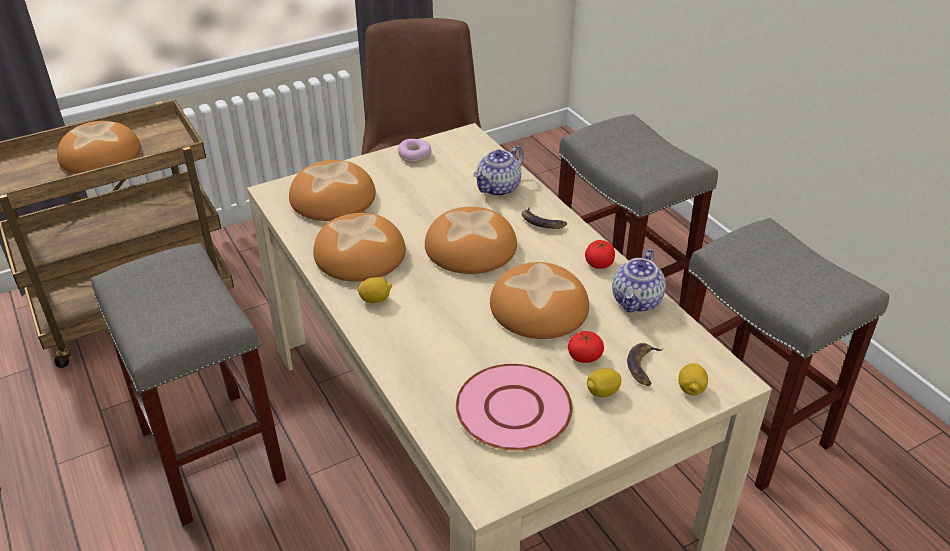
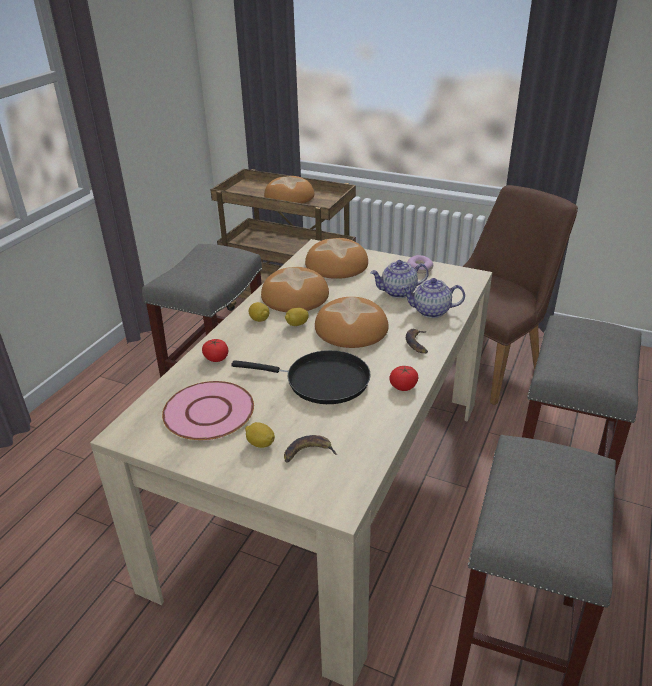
camera: 55 degrees right, 5 degrees down
bread [490,262,589,339] -> black frying pan [231,350,371,404]
tomato [568,331,604,363] -> tomato moved to [202,338,228,362]
teapot [612,249,666,312] -> teapot moved to [370,260,429,298]
lemon [678,363,708,395] -> lemon moved to [285,308,309,326]

